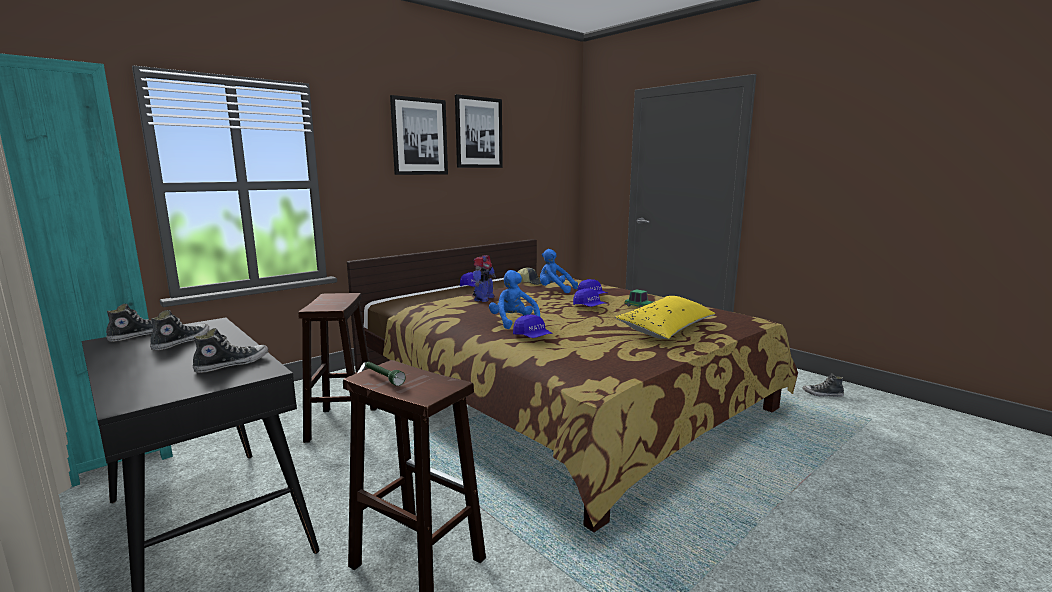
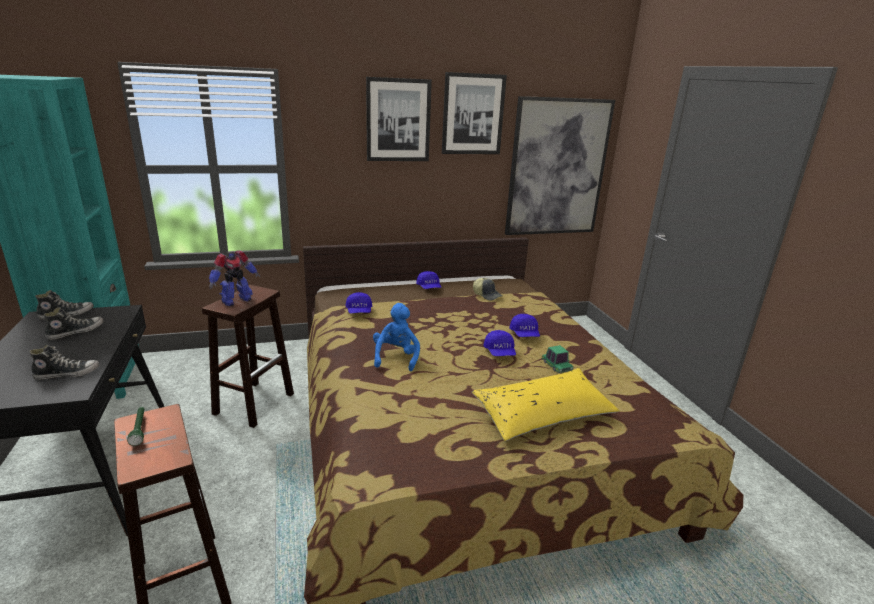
camera: 25 degrees right, 10 degrees up
toy robot [473,255,496,302] -> toy robot moved to [209,251,260,306]
blue cap [513,314,553,338] -> blue cap moved to [346,292,372,313]
blue plush toy [540,249,578,293] -> none
shoe [802,373,844,397] -> none
none -> picture [505,96,615,235]

